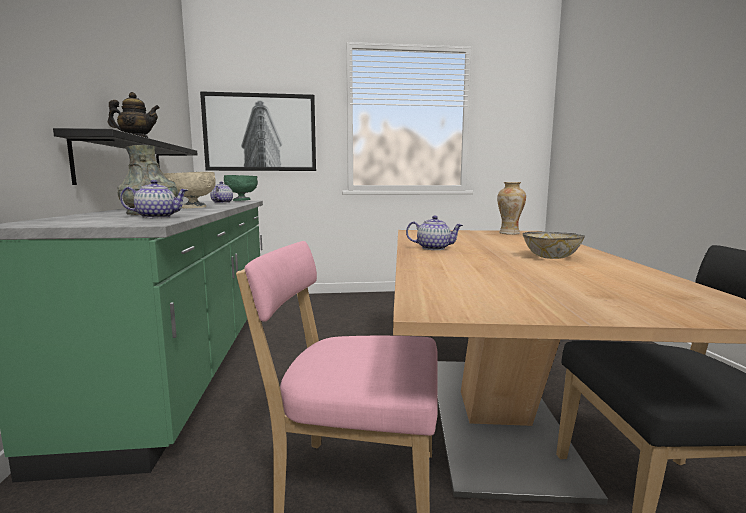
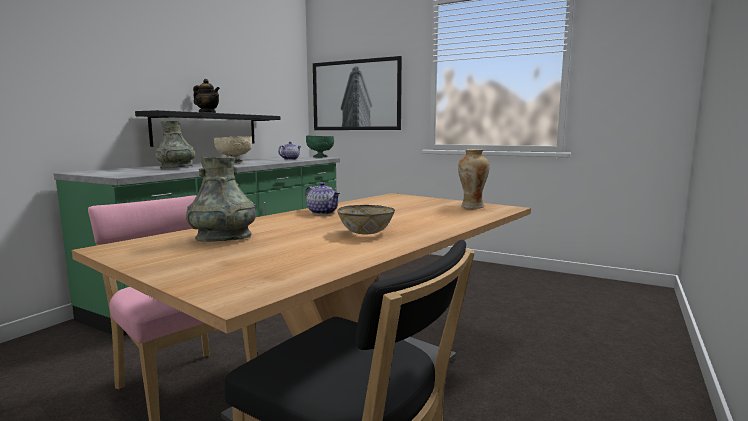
camera: 35 degrees right, 0 degrees up
teapot [120,180,188,218] -> none
none -> grey vase [186,157,256,242]

